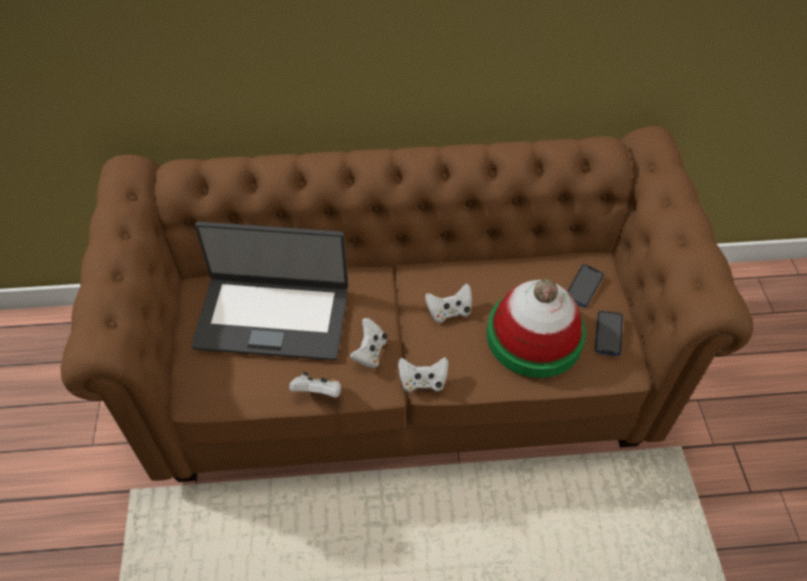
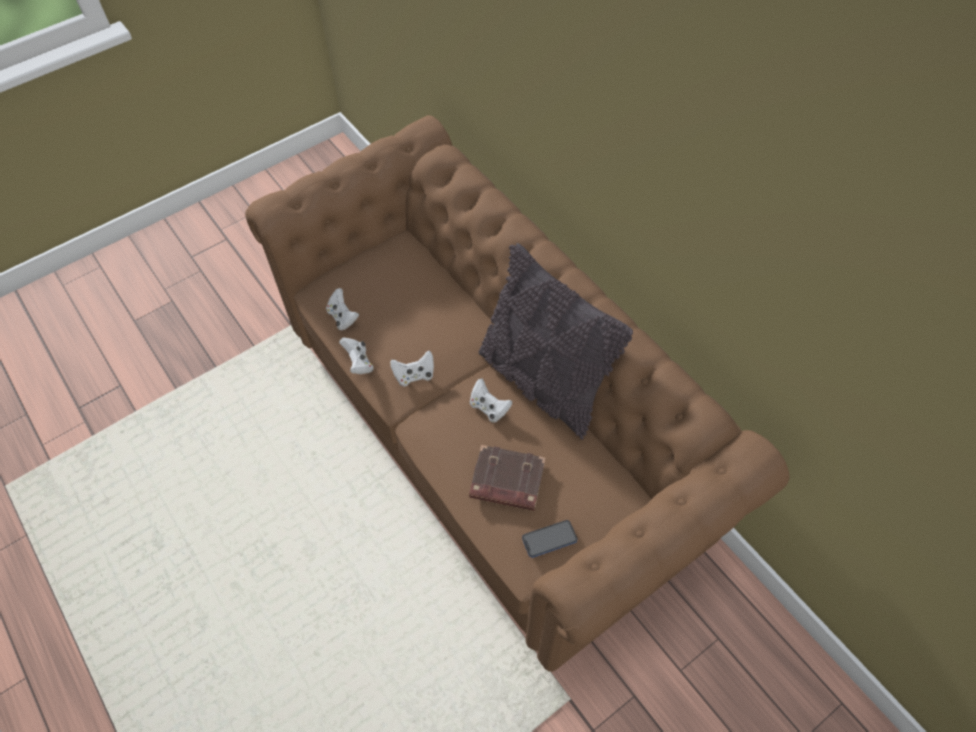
camera: 60 degrees right, 5 degrees up
laptop [191,221,348,360] -> none
white game controller [398,357,449,392] -> white game controller moved to [326,288,359,330]
hat [487,279,586,378] -> brown book [469,445,545,511]
phone [568,264,604,307] -> none
none -> black pillow [479,243,633,440]

